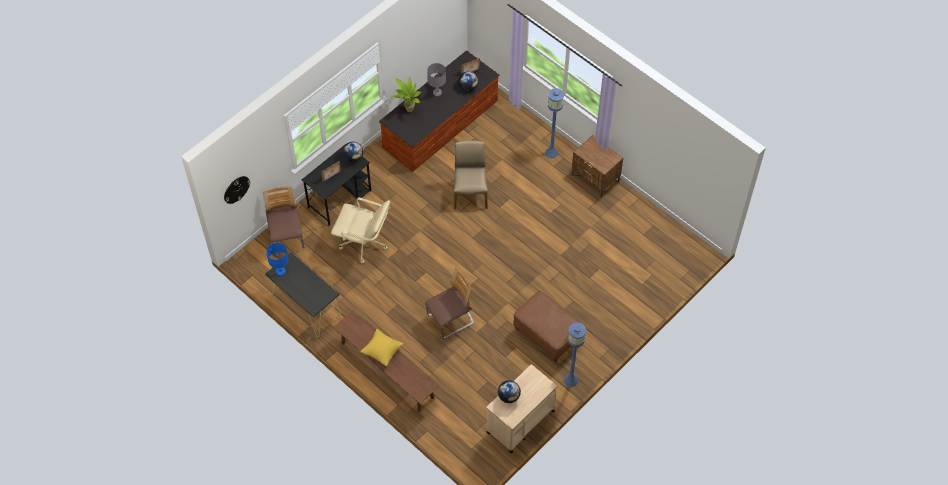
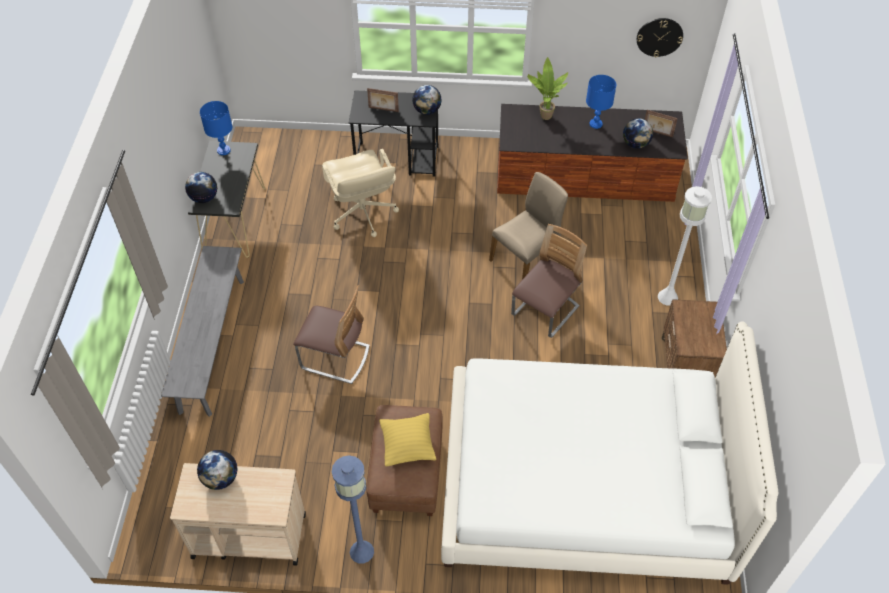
camera: 50 degrees right, 5 degrees down
wall clock [224,176,251,204] -> wall clock moved to [637,18,683,57]
chair [263,187,304,253] -> chair moved to [511,224,587,338]
brown bench [333,310,440,412] -> grey bench [161,246,244,417]
yellow pillow [360,329,403,366] -> yellow pillow moved to [379,413,436,466]
grey table lamp [427,63,446,96] -> blue table lamp [586,75,616,129]
blue floor lamp [545,88,564,158] -> white floor lamp [658,186,712,306]
none -> globe [185,172,217,203]
none -> white bed [441,321,779,585]

